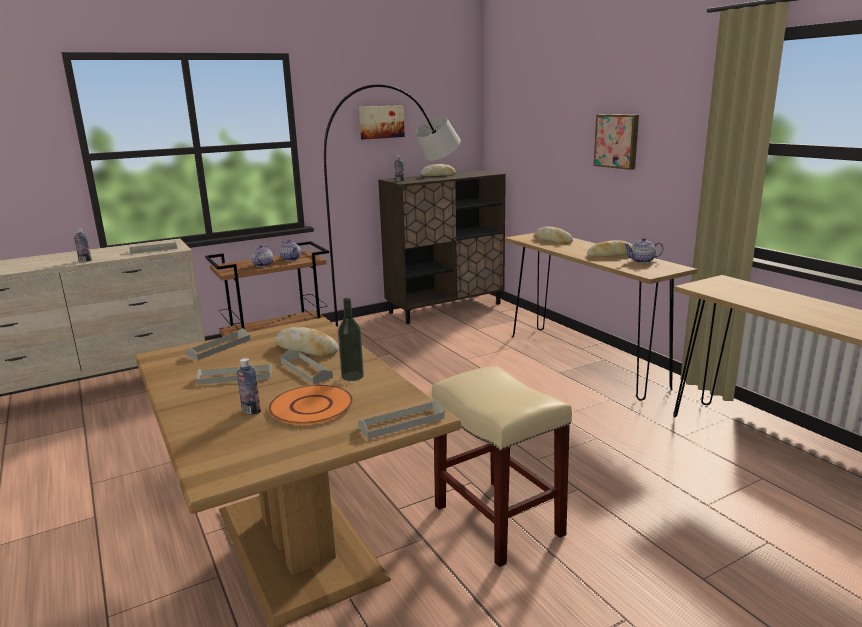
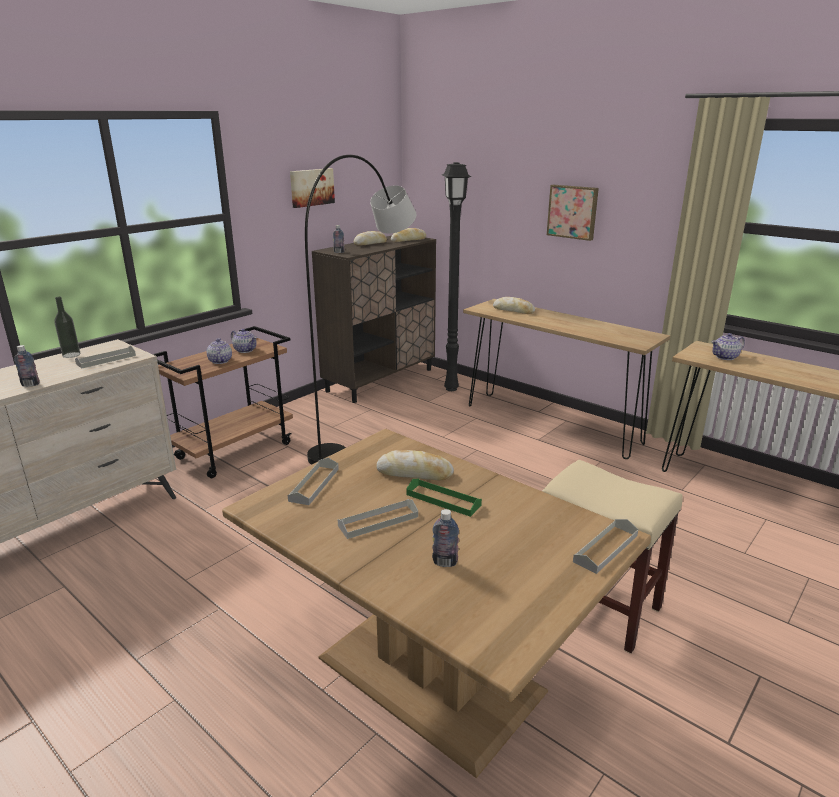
camera: 20 degrees left, 5 degrees up
orange plate [269,385,353,425] -> none
grey tray [280,349,333,384] -> green tray [406,479,482,517]
bottle [338,298,364,381] -> bottle moved to [54,297,80,358]
bread [587,240,632,258] -> bread moved to [391,228,426,242]
teapot [623,238,664,263] -> teapot moved to [711,333,745,360]
none -> black floor lamp [442,162,471,391]

